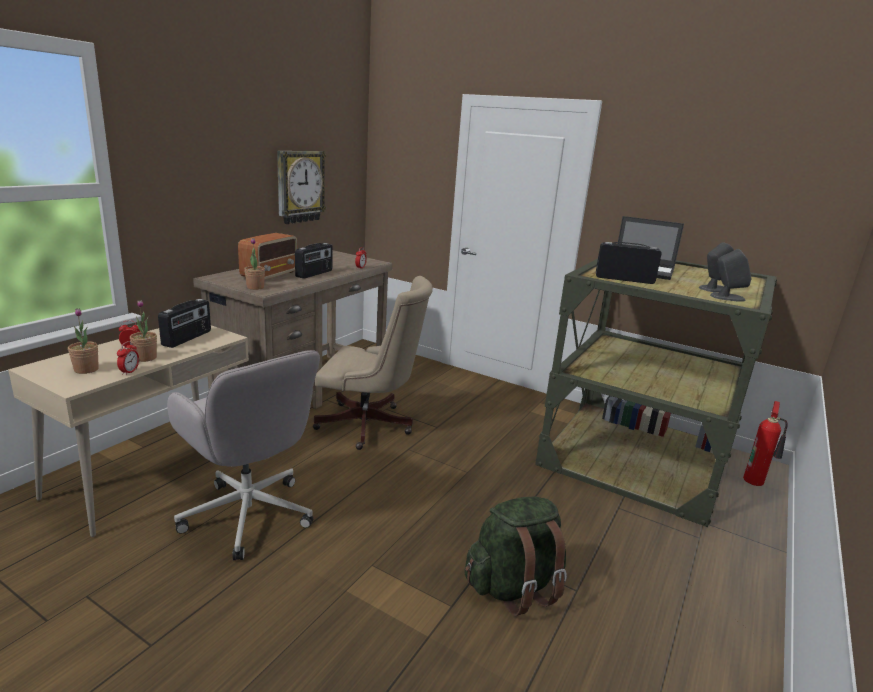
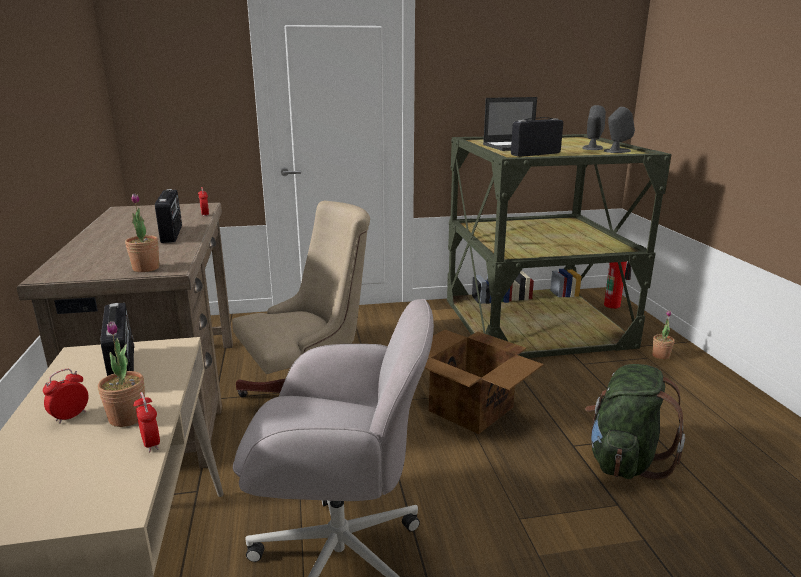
camera: 40 degrees left, 0 degrees up
potted plant [68,308,99,374] -> potted plant moved to [652,311,675,360]
radio [238,233,297,279] -> none
wall clock [277,151,326,224] -> none
none -> cardboard box [424,330,544,434]

